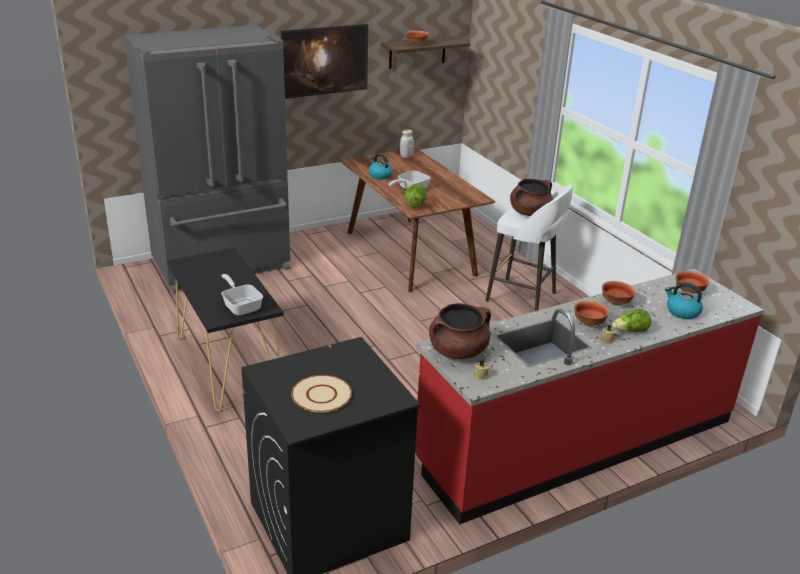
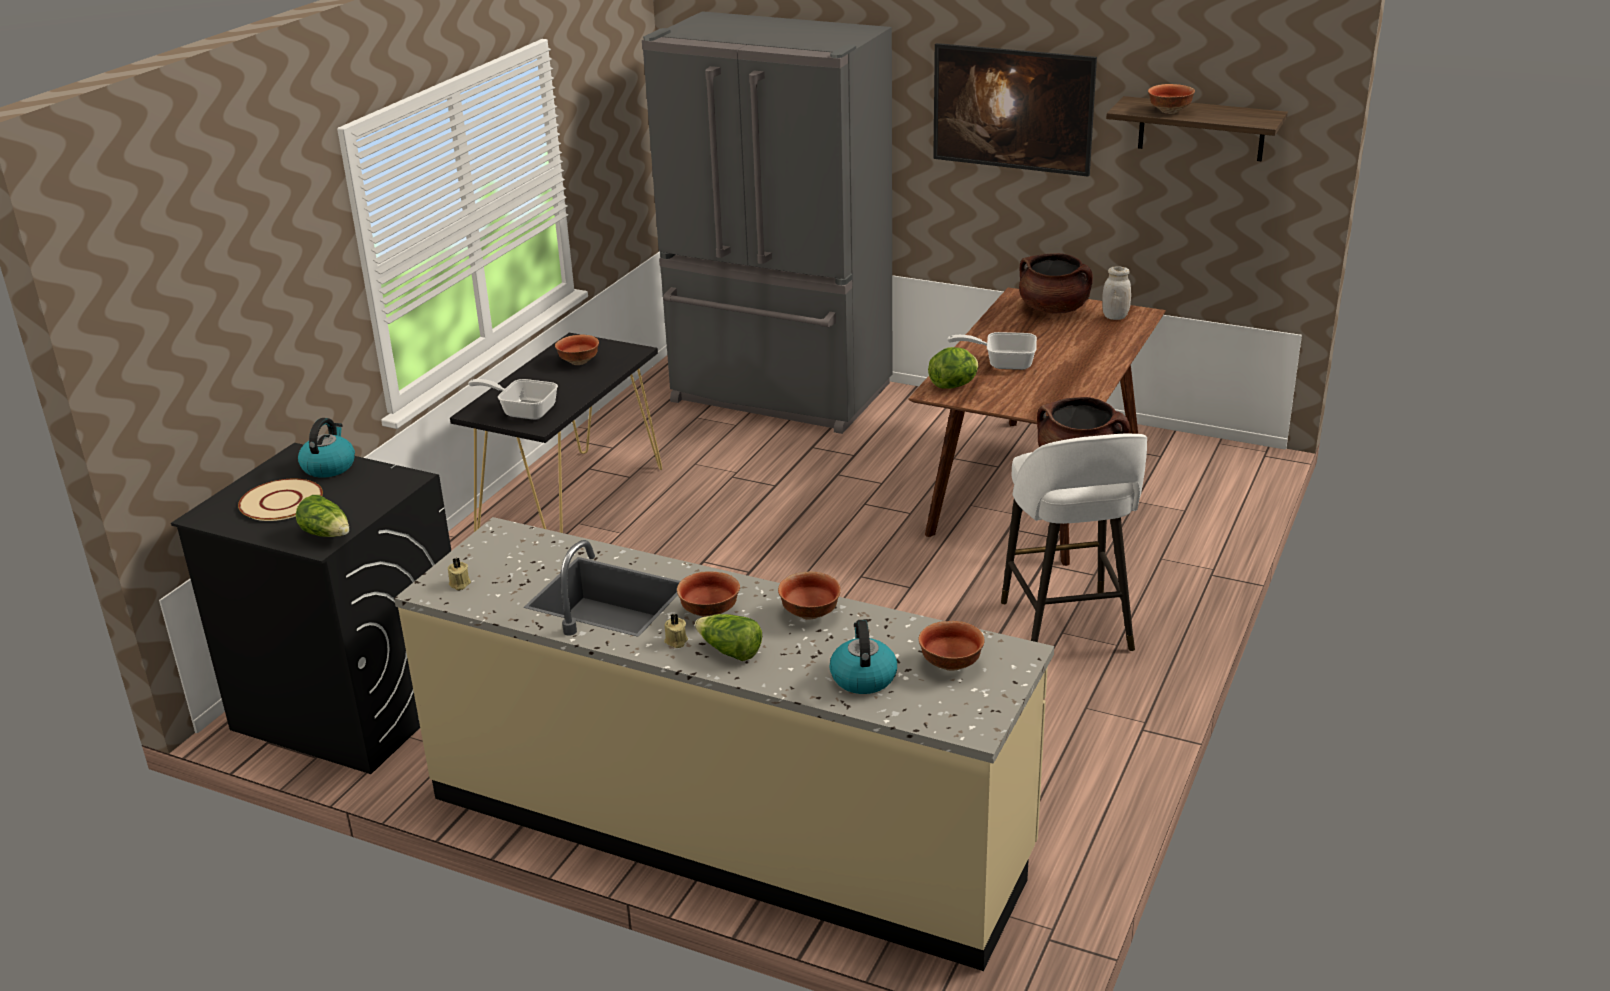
camera: 55 degrees right, 0 degrees up
frying pan [221,274,263,316] -> frying pan turned 90 degrees counterclockwise [468,379,558,420]
kettle [369,153,393,179] -> kettle moved to [298,418,355,478]
red counter [415,269,764,524] -> beige counter [394,517,1054,971]
brown cooking pot [429,303,491,359] -> brown cooking pot moved to [1019,253,1093,313]
none -> lettuce [296,495,349,537]
none -> bowl [555,335,599,365]

